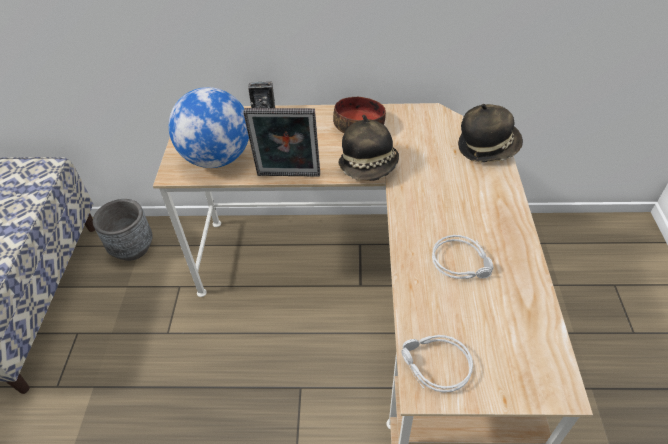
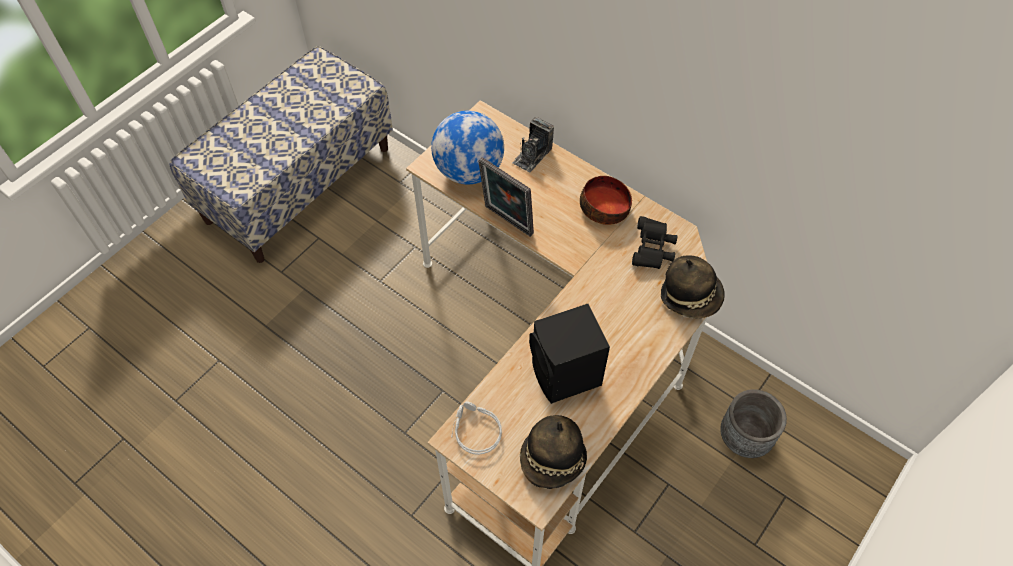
camera: 35 degrees right, 10 degrees up
grey planter [93,199,153,261] -> grey planter moved to [720,389,787,458]
hat [339,115,399,181] -> hat moved to [520,415,587,489]
grey headphones [432,235,493,279] -> black speaker [529,304,610,404]
none -> black binoculars [632,216,677,269]

